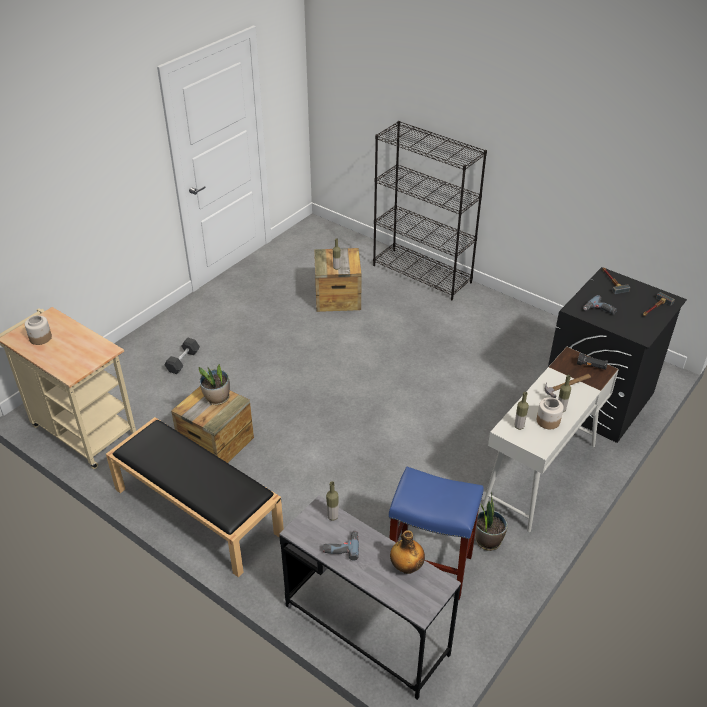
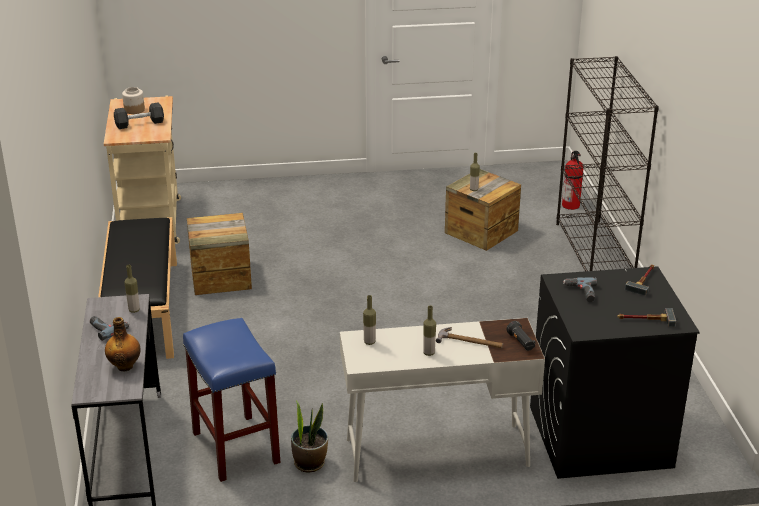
camera: 45 degrees right, 10 degrees down
black dumbbell [164,338,200,374] -> black dumbbell moved to [114,103,164,129]
potted plant [199,364,230,405] -> none
jar [537,397,564,429] -> none
none -> fire extinguisher [562,151,584,210]

